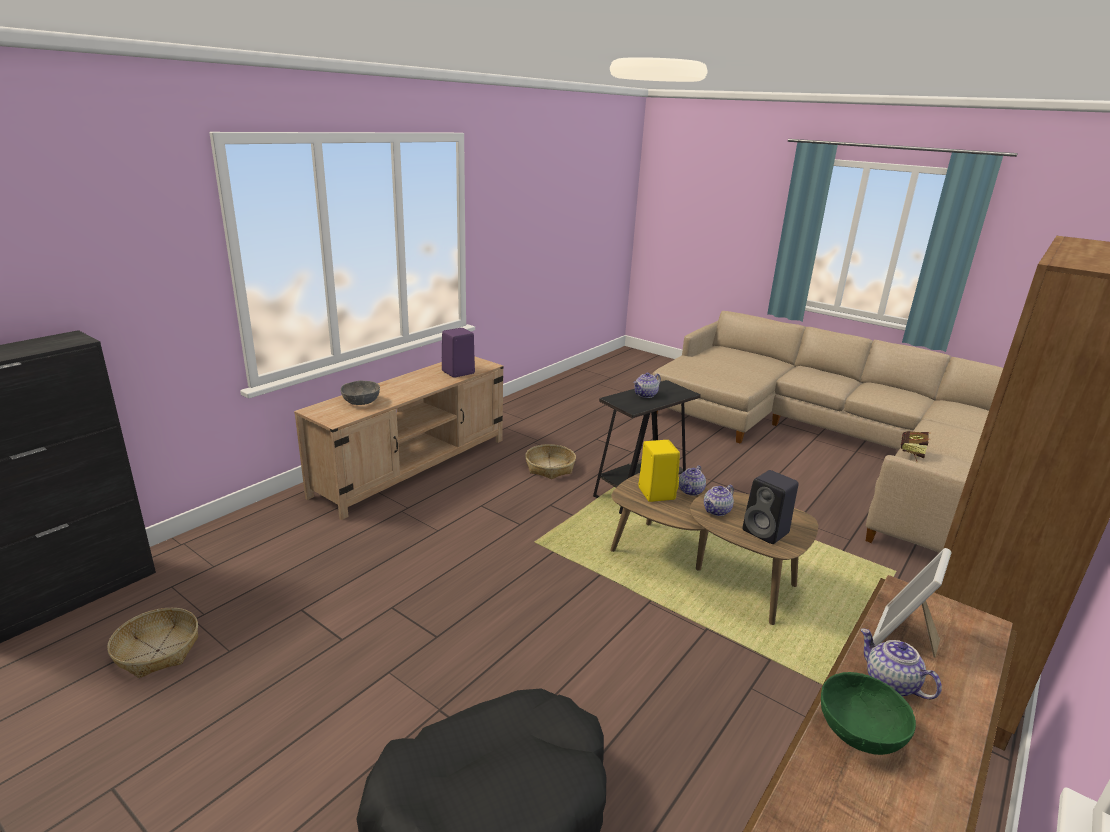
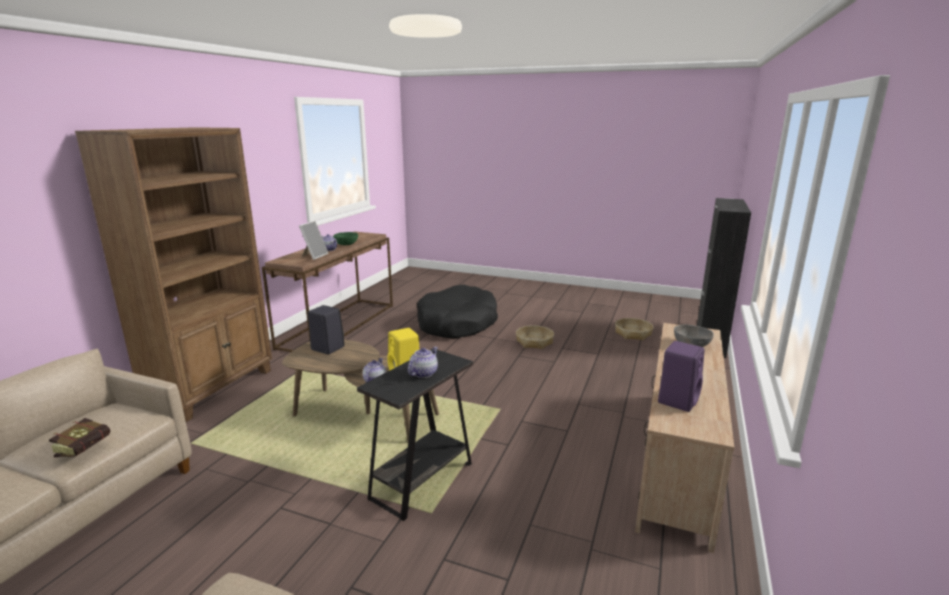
camera: 165 degrees right, 5 degrees down
basket [525,444,576,479] -> basket moved to [516,325,554,349]
teapot [704,485,734,516] -> none

